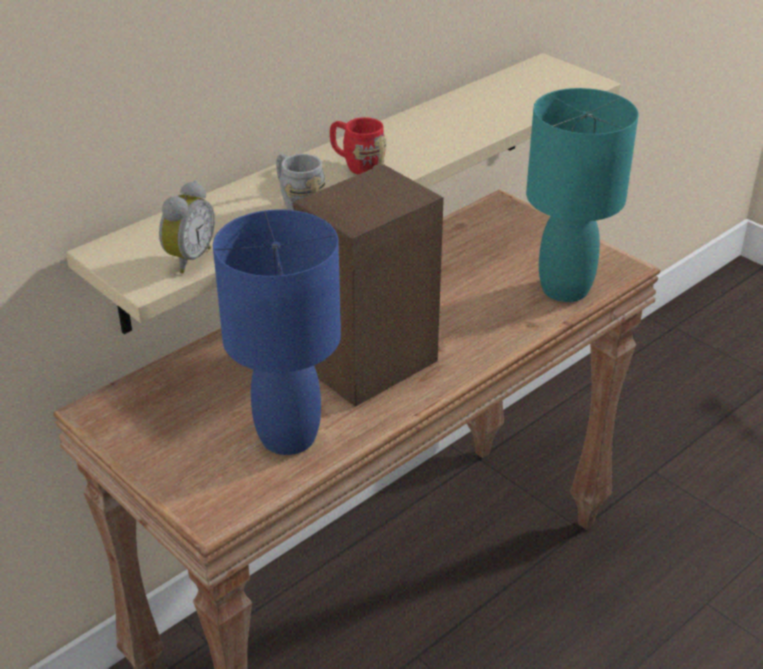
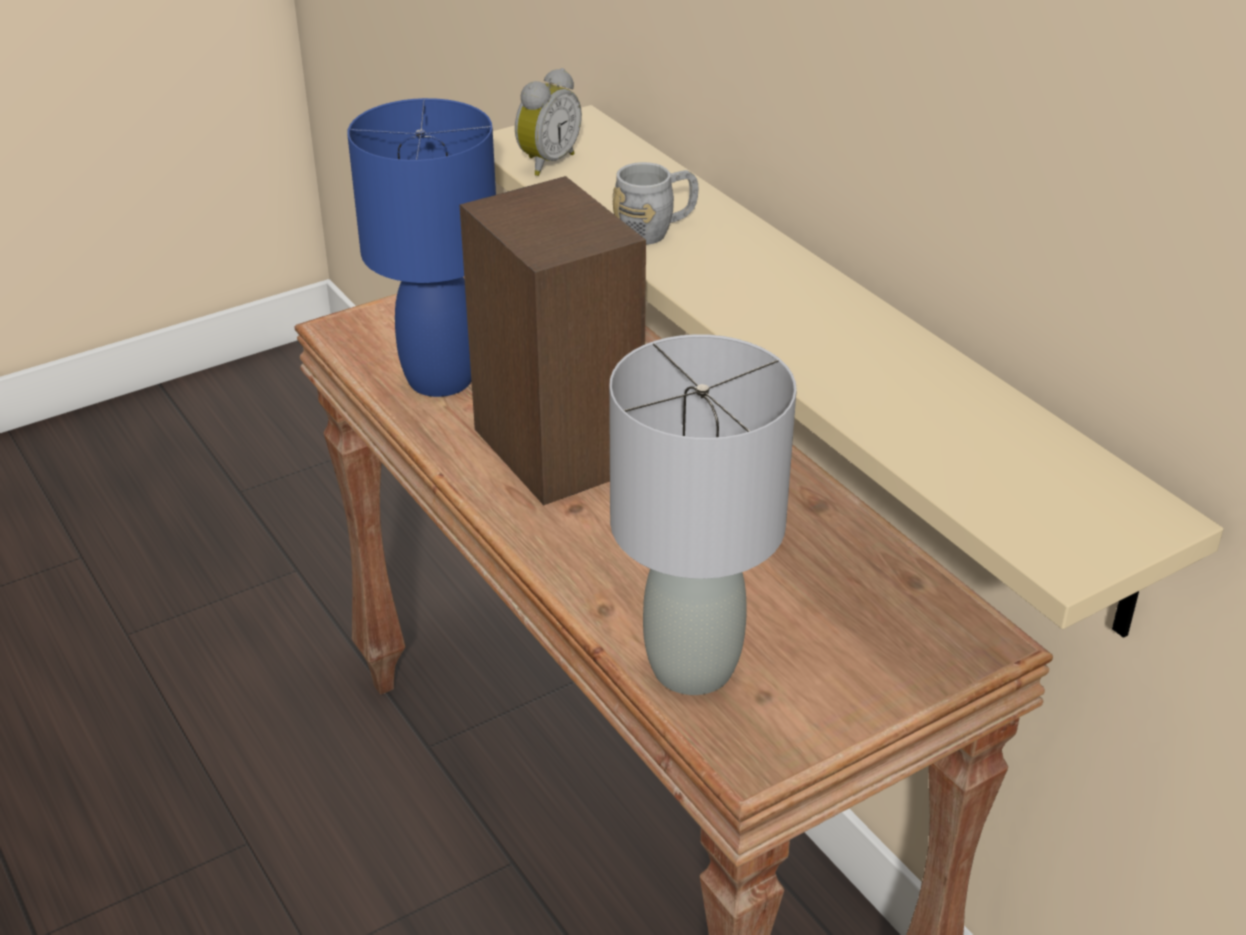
camera: 100 degrees right, 0 degrees up
alarm clock [159,181,215,273] -> alarm clock turned 90 degrees counterclockwise [515,68,582,176]
red mug [330,117,386,174] -> none
turquoise table lamp [526,88,638,302] -> grey table lamp [609,334,797,695]

